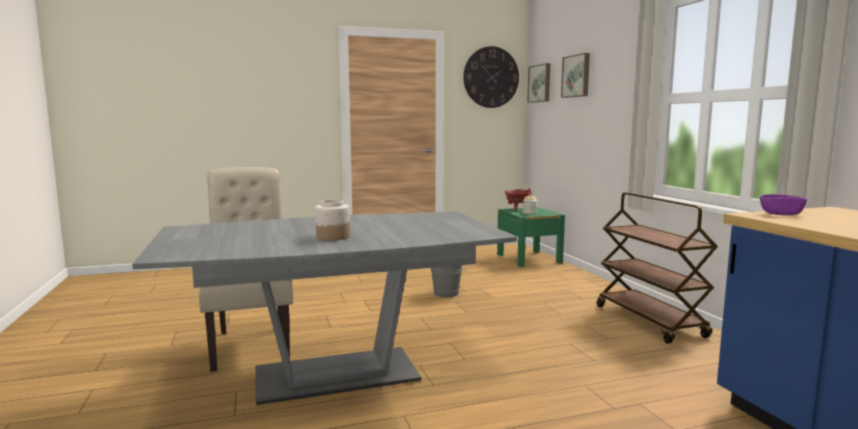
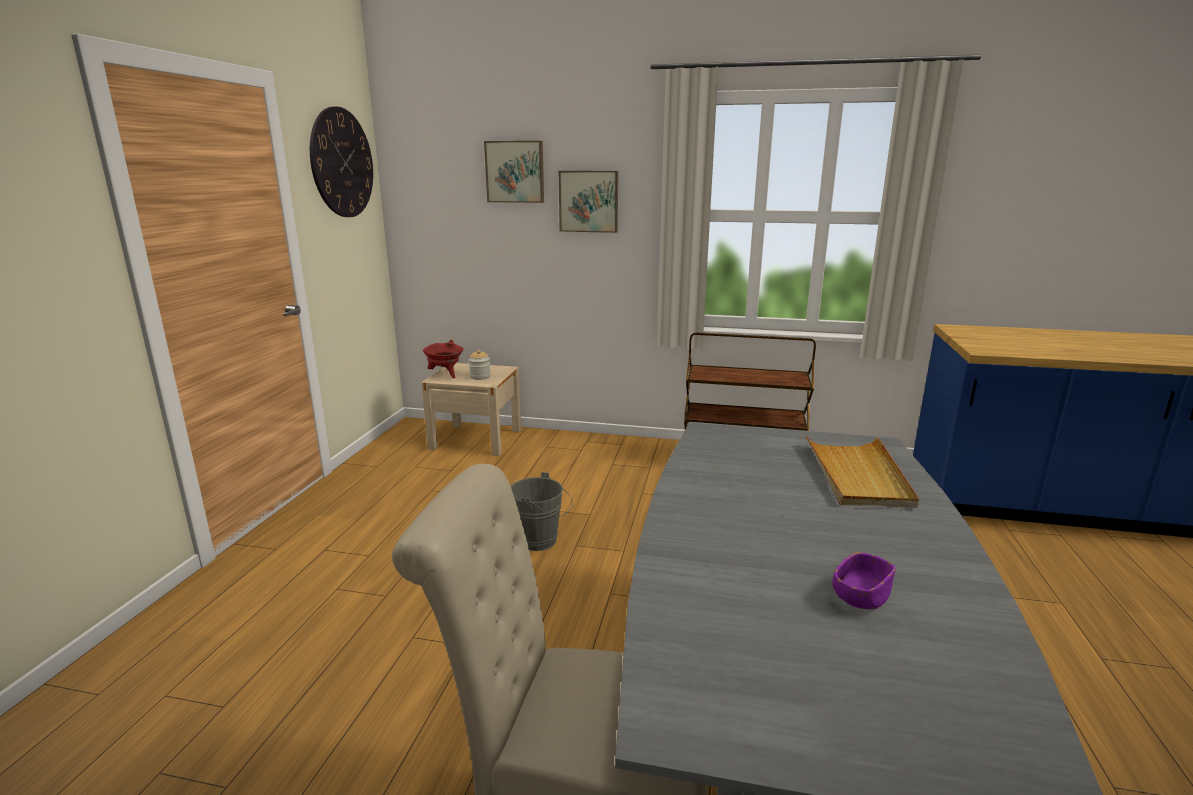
camera: 60 degrees left, 10 degrees up
jar [315,200,350,241] -> none
green nightstand [497,207,565,267] -> beige nightstand [421,363,521,456]
picture [527,63,550,103] -> picture moved to [559,171,618,233]
purple bowl [760,194,807,215] -> purple bowl moved to [833,552,896,609]
none -> beige tray [805,434,919,508]

